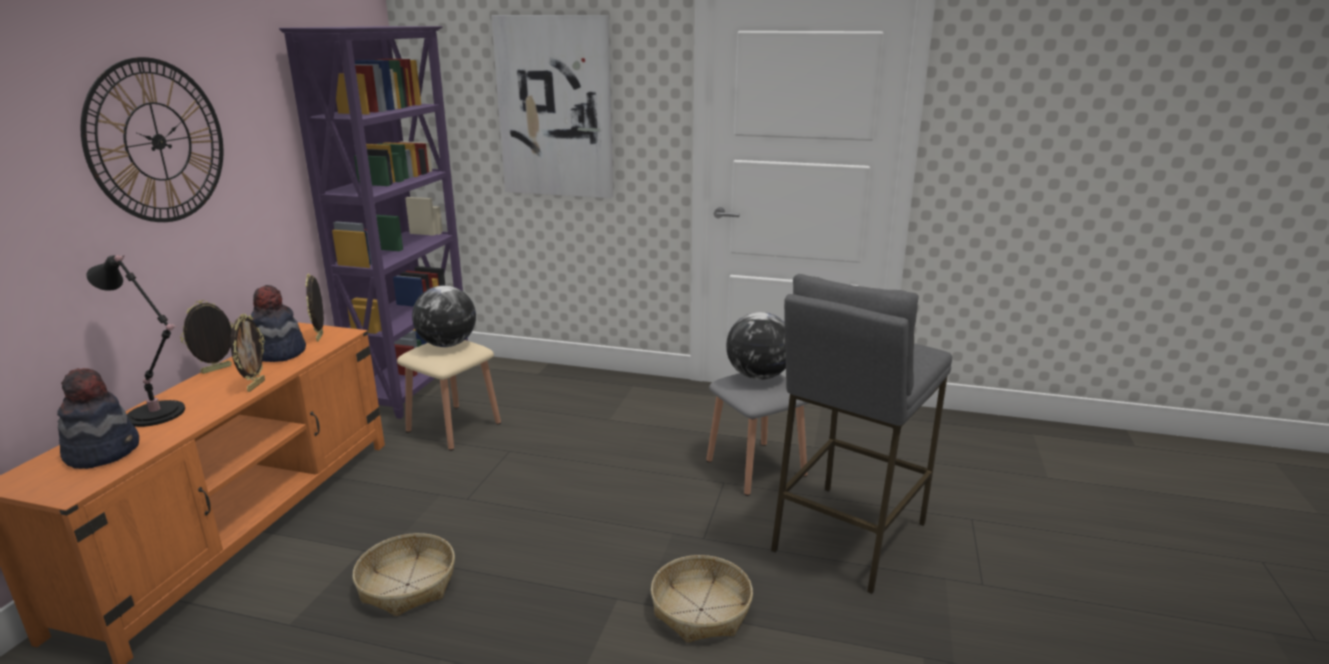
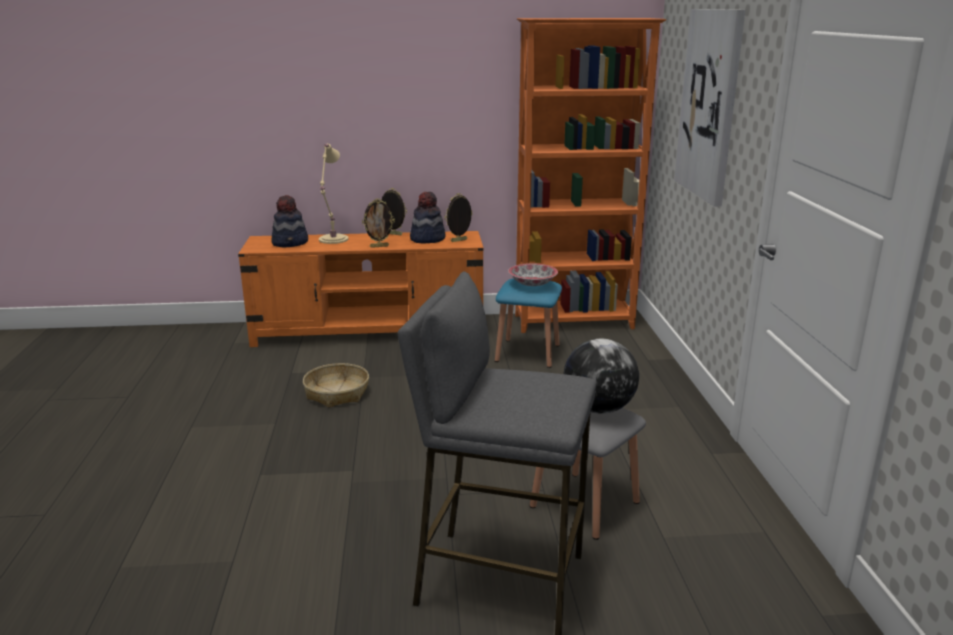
camera: 70 degrees right, 0 degrees up
wall clock [80,57,223,222] -> none
black table lamp [86,255,185,427] -> beige table lamp [319,144,349,244]
purple bookcase [279,26,468,419] -> orange bookcase [515,18,666,333]
beige stool [397,340,501,451] -> blue stool [495,278,562,368]
globe [412,286,476,347] -> bowl [508,263,558,286]
basket [651,555,753,643] -> none

